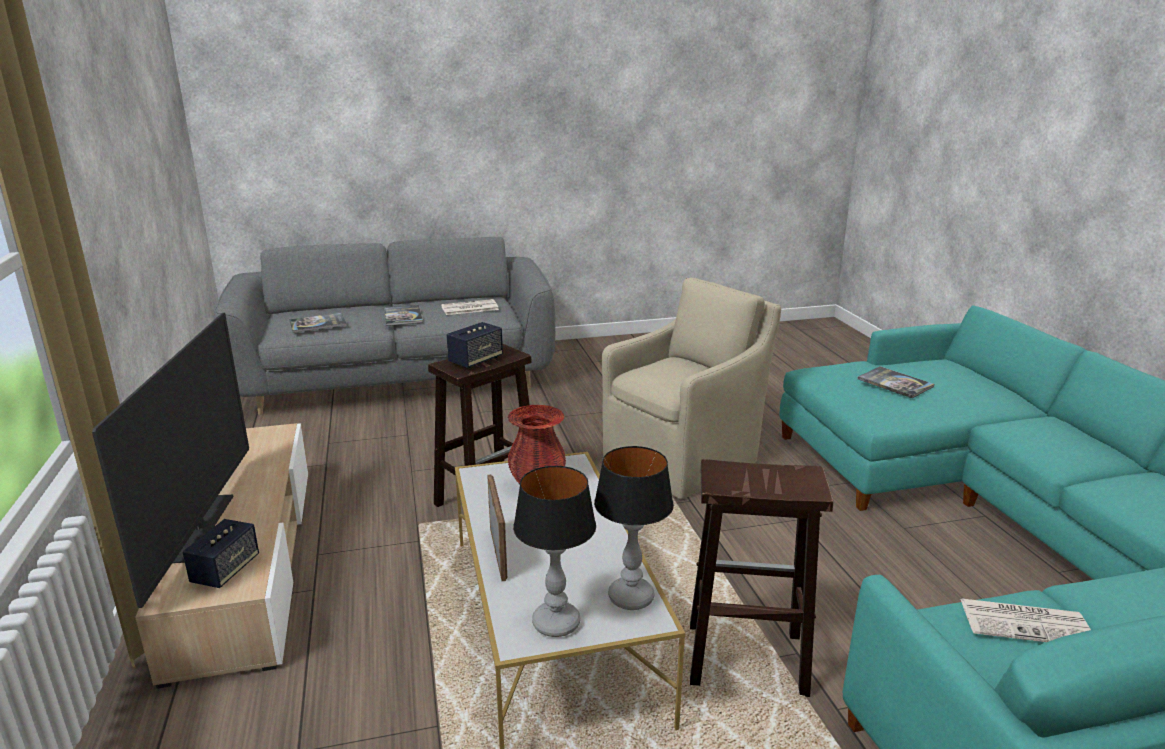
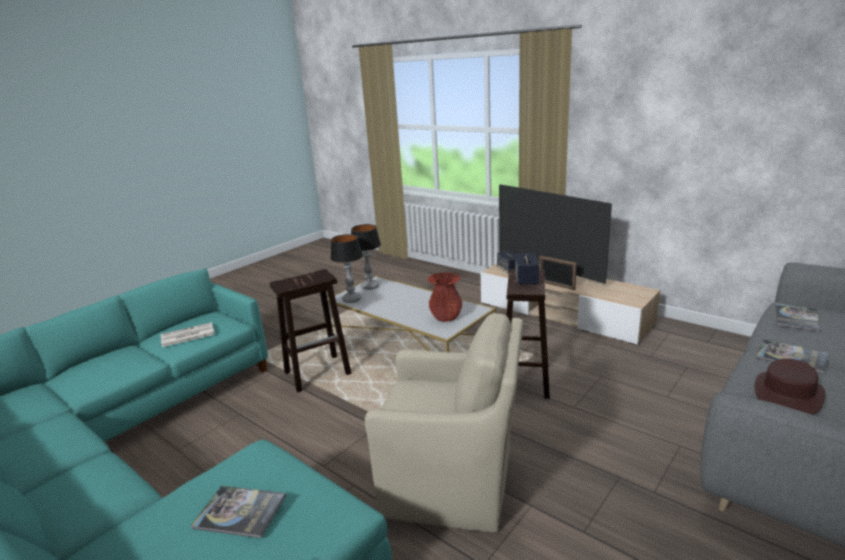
camera: 145 degrees right, 0 degrees up
newspaper [441,299,499,315] -> brown hat [755,358,825,415]
picture frame [487,474,507,581] -> picture frame moved to [539,256,577,290]
beige armchair [602,278,781,499] -> beige armchair turned 90 degrees counterclockwise [365,313,523,532]

